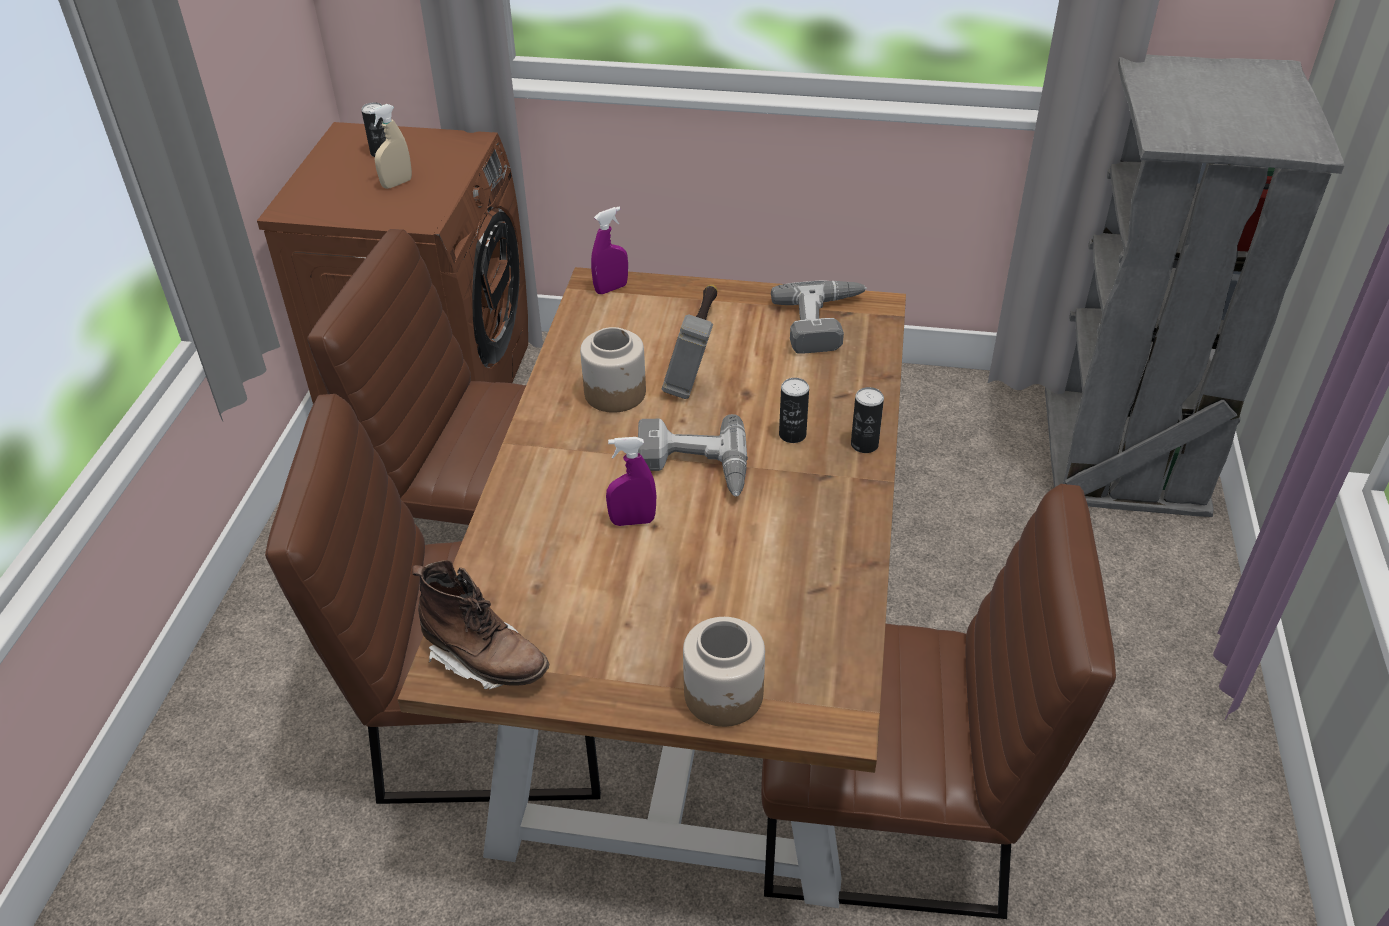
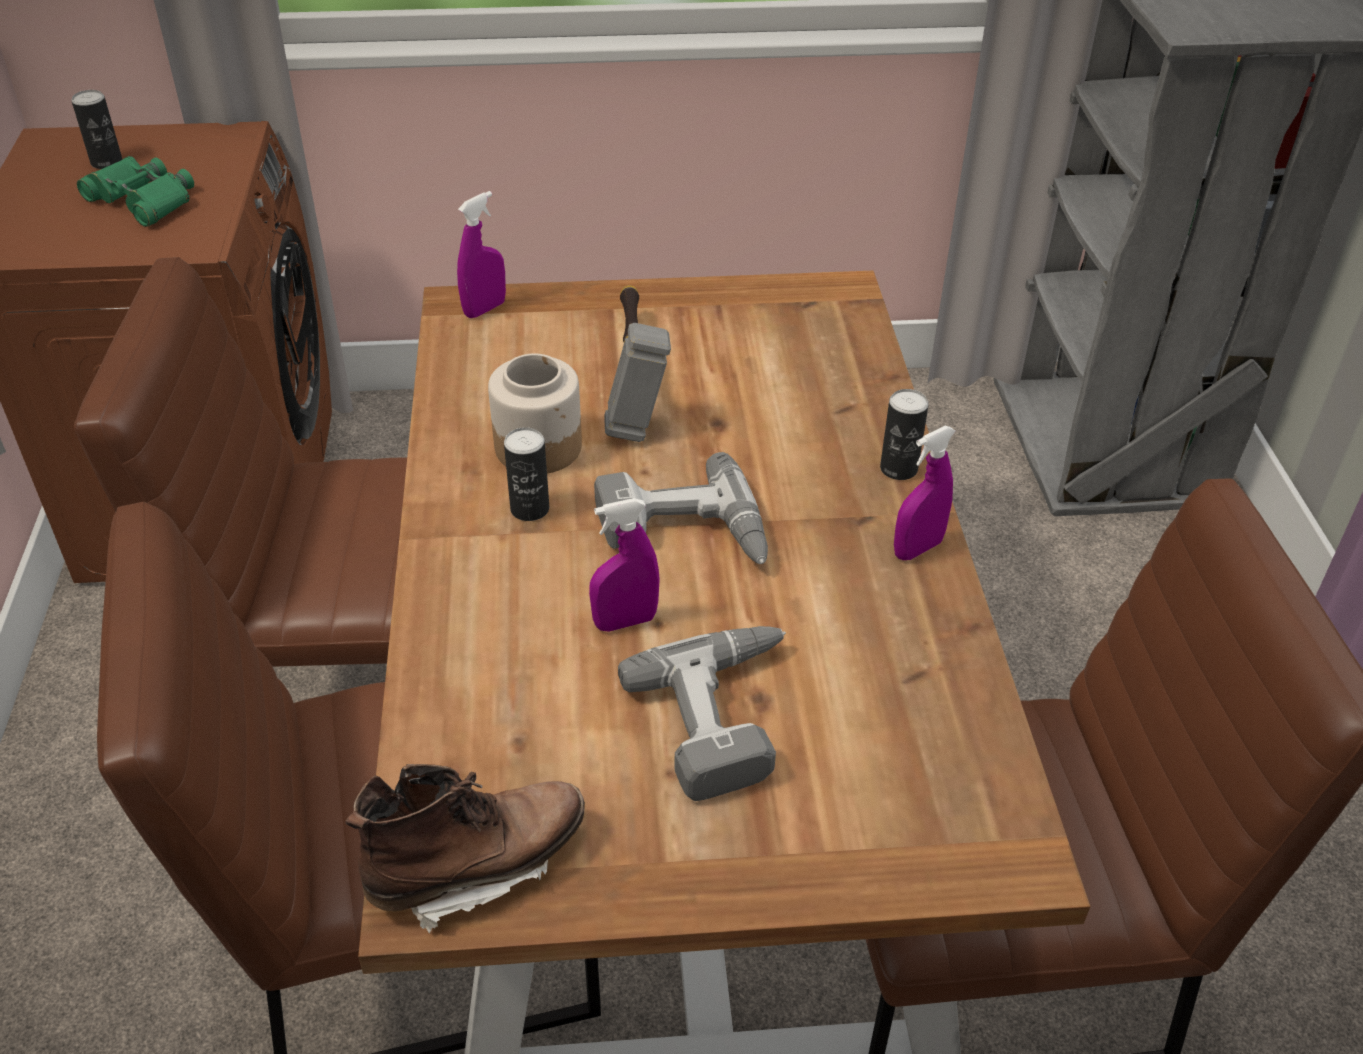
camera: 15 degrees left, 0 degrees up
beige spray bottle [369,104,412,189] -> green binoculars [77,156,194,227]
brown boot [412,560,549,690] -> brown boot turned 45 degrees counterclockwise [345,764,585,934]
jar [683,617,765,727] -> none
power drill [771,281,867,354] -> power drill moved to [618,626,786,801]
can [779,378,809,443] -> can moved to [504,427,550,521]
none -> purple spray bottle [894,426,956,560]

